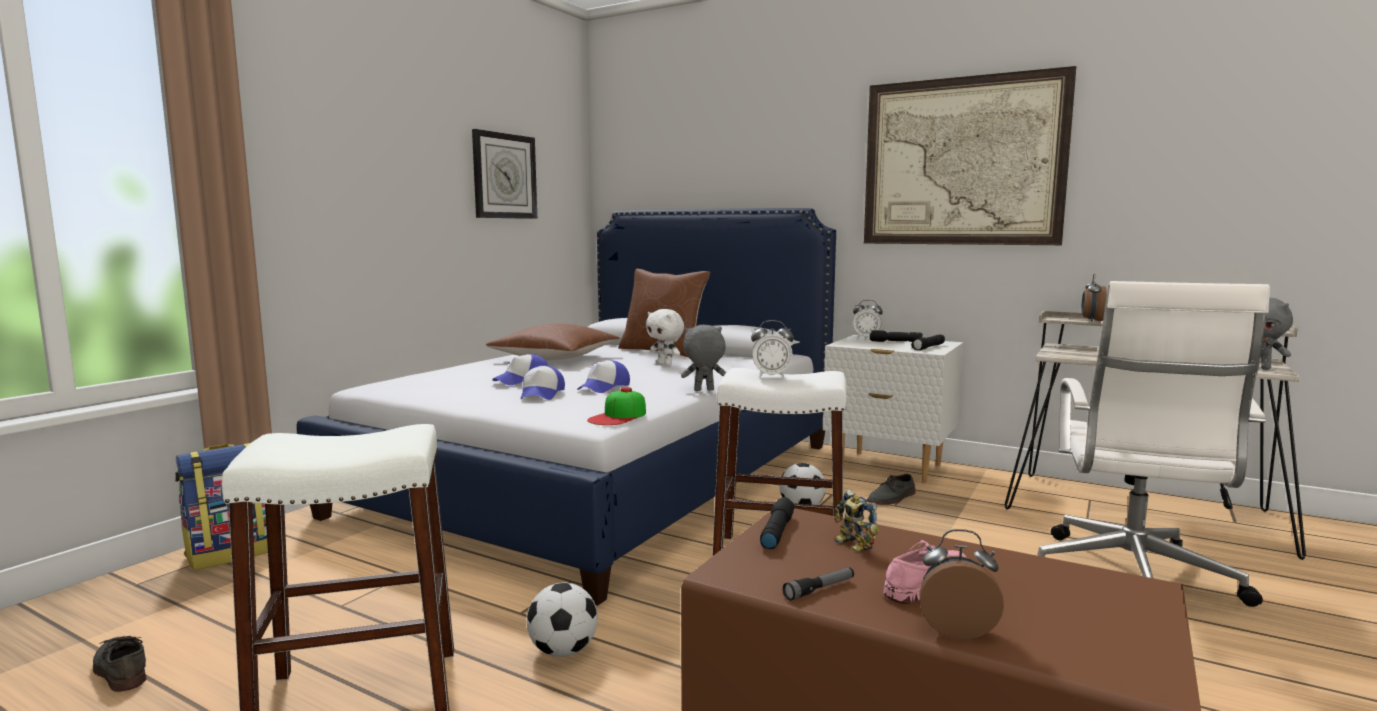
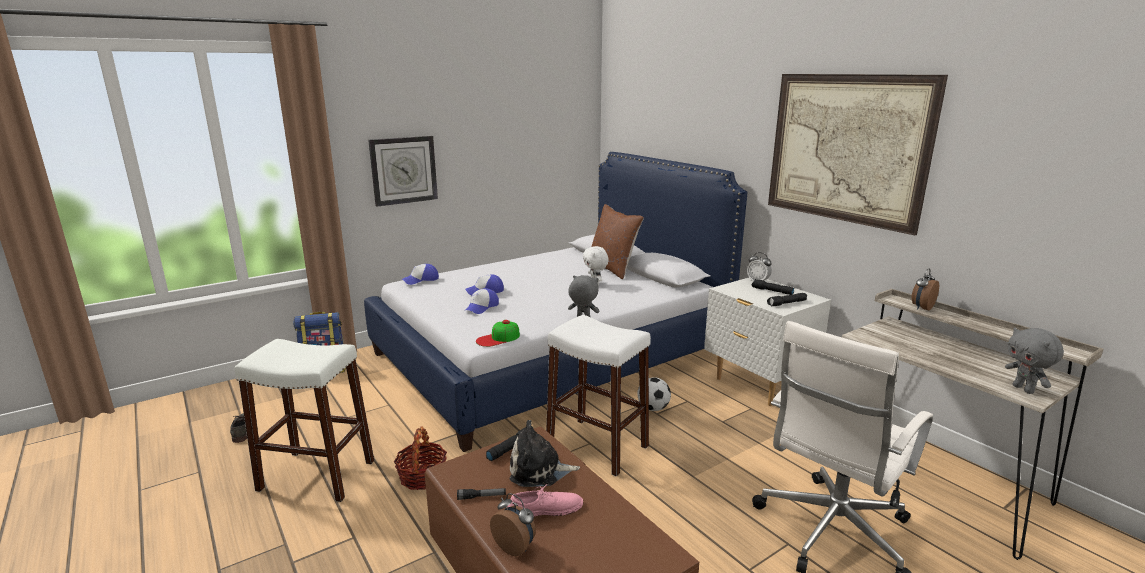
camera: 25 degrees right, 10 degrees up
wall clock [472,129,537,219] -> wall clock moved to [368,136,438,206]
brown pillow [486,323,620,360] -> none
football [527,583,598,657] -> basket [394,427,447,490]
cap [577,360,630,393] -> cap moved to [402,264,439,285]
alarm clock [751,320,794,378] -> none
toy robot [835,489,879,552] -> plush toy [510,420,580,487]
grey shoe [867,474,916,505] -> none

